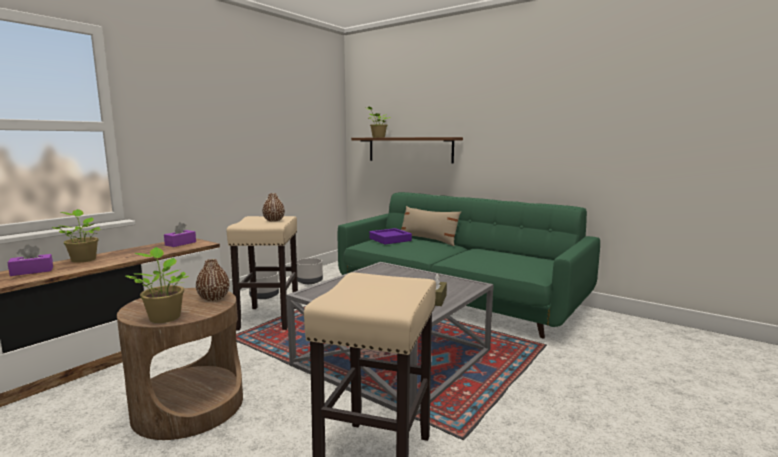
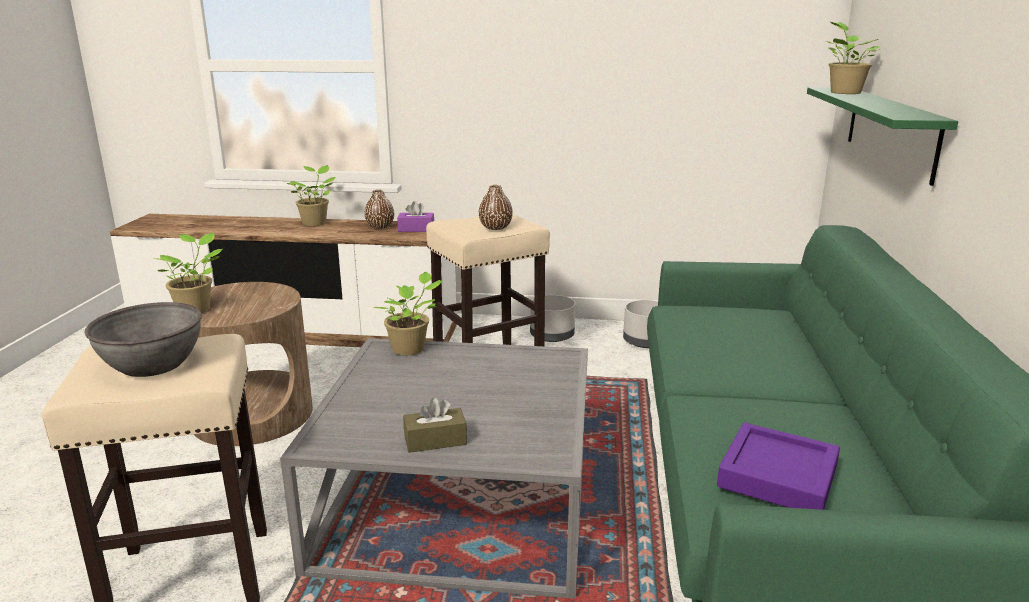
camera: 60 degrees right, 10 degrees up
purple tissue box [7,245,53,276] -> none
brown vase [196,259,230,301] -> brown vase moved to [364,190,394,229]
brown shelf [351,137,463,163] -> green shelf [807,87,958,186]
purple tray [369,228,412,244] -> purple tray moved to [717,422,840,510]
beige pillow [401,206,461,246] -> none
none -> grey bowl [85,302,202,377]
none -> potted plant [373,272,442,356]

